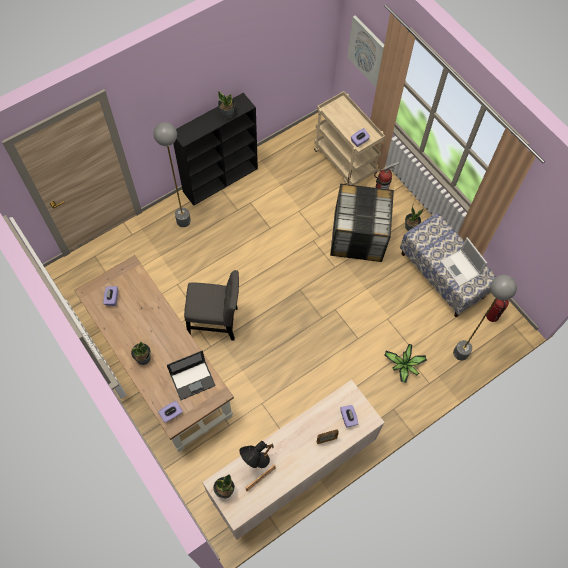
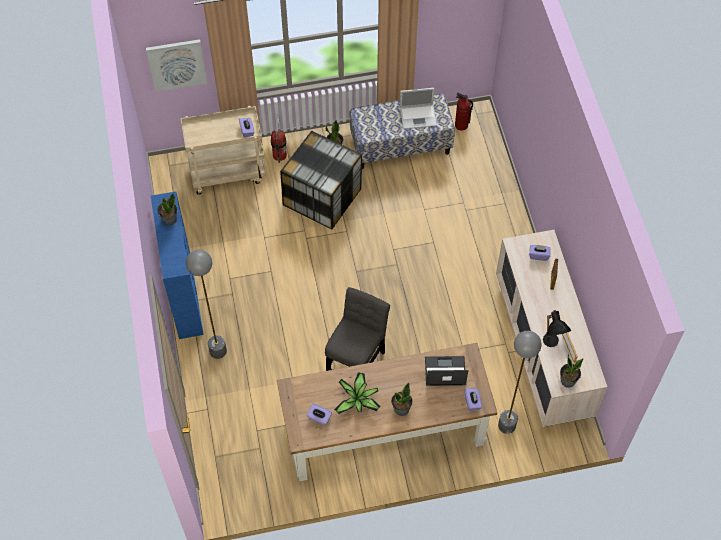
camera: 65 degrees left, 5 degrees down
laptop [167,350,216,400] -> laptop turned 90 degrees counterclockwise [425,356,468,386]
black bookcase [173,93,258,206] -> blue bookcase [151,191,204,339]
potted plant [385,344,427,383] -> potted plant moved to [334,372,381,414]
grey floor lamp [453,275,517,360] -> grey floor lamp moved to [498,331,542,434]

